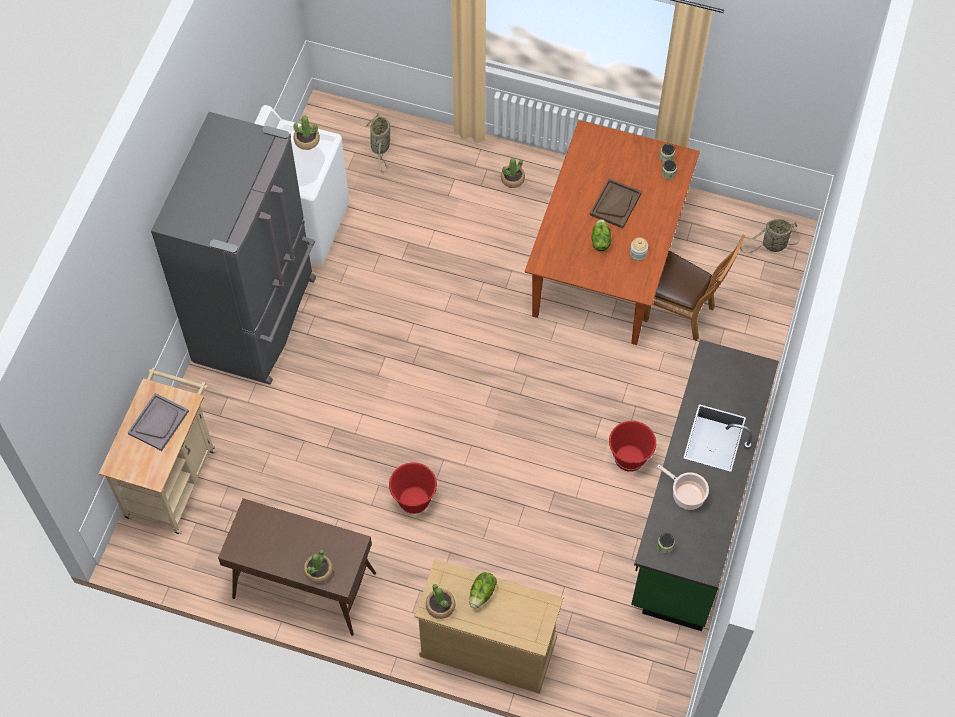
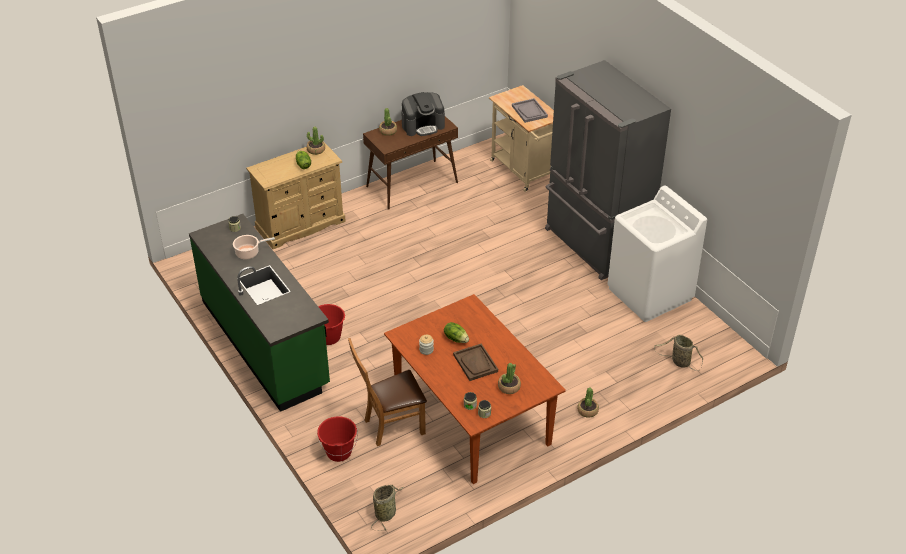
camera: 130 degrees right, 20 degrees down
potted plant [293,116,320,150] -> potted plant moved to [498,363,521,394]
red bucket [389,462,438,514] -> red bucket moved to [317,416,358,462]
none -> coffee machine [401,92,445,136]

